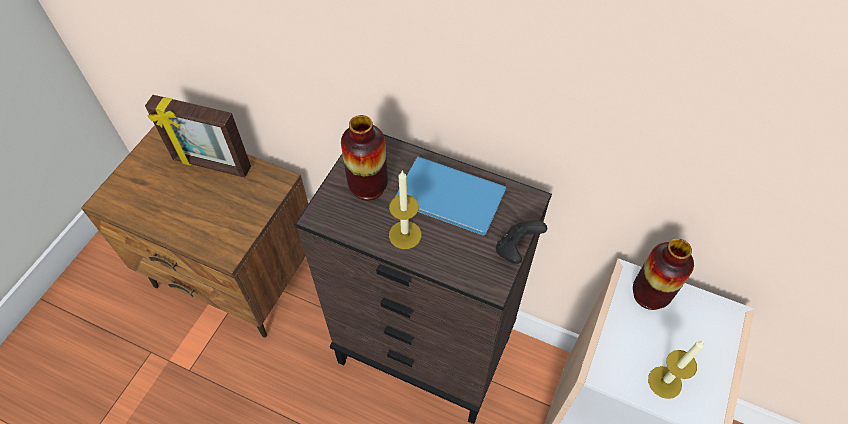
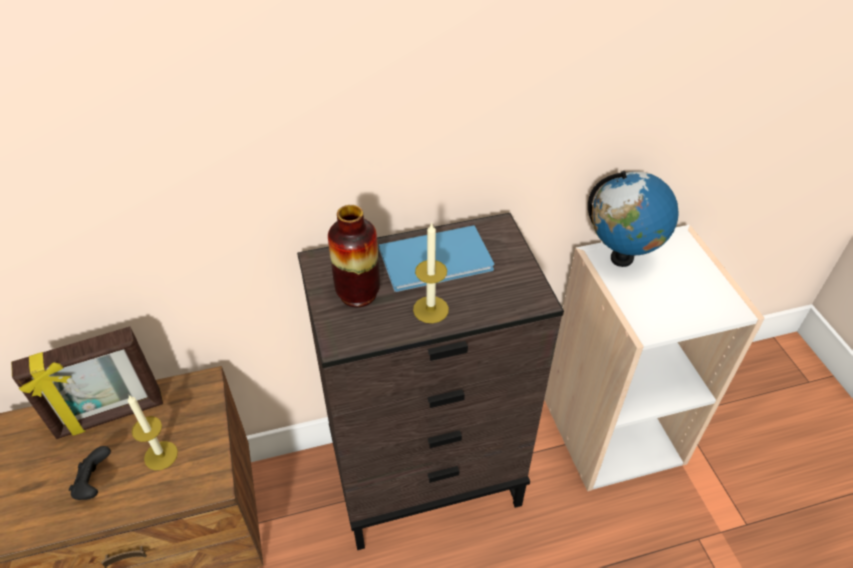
camera: 40 degrees left, 10 degrees down
black game controller [496,220,547,264] -> black game controller moved to [69,446,111,500]
vase [633,239,694,310] -> globe [588,171,679,267]
candle [648,340,704,399] -> candle moved to [128,395,178,470]

